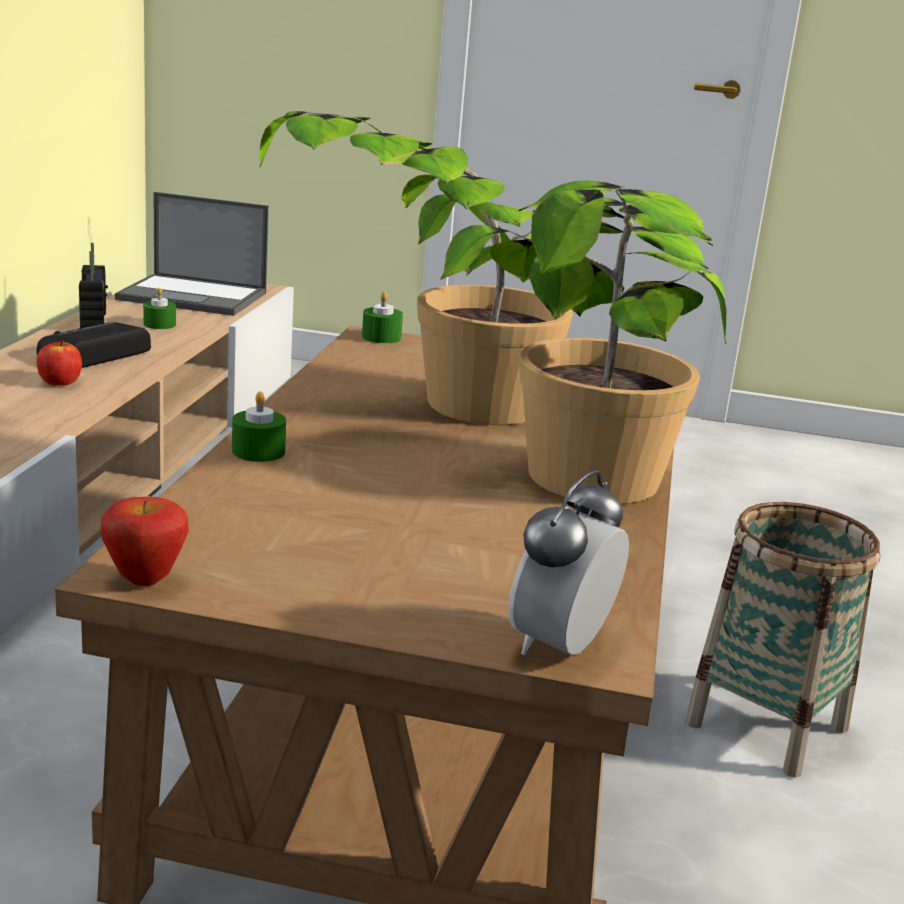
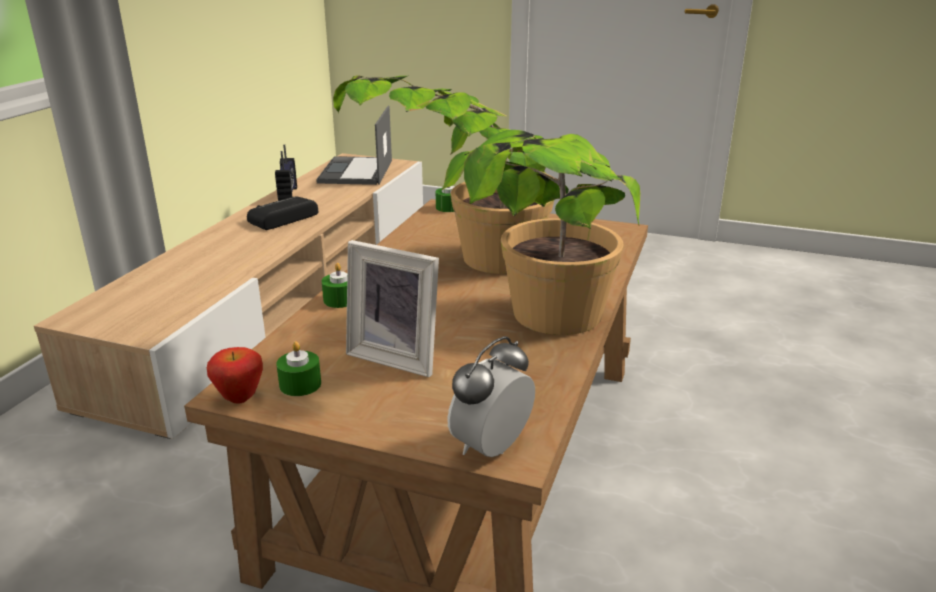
camera: 10 degrees right, 5 degrees up
apple [36,341,82,386] -> none
laptop [115,192,269,316] -> laptop turned 75 degrees clockwise [316,106,392,185]
green candle [143,288,176,329] -> green candle moved to [276,341,321,396]
basket [685,502,880,778] -> none
none -> picture frame [346,240,439,377]

